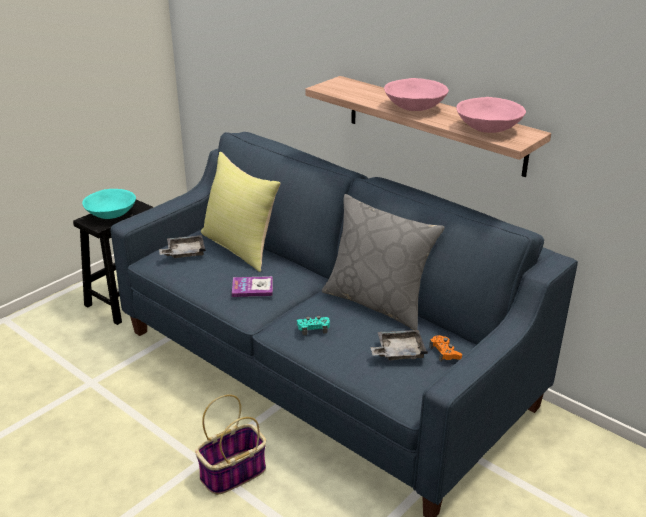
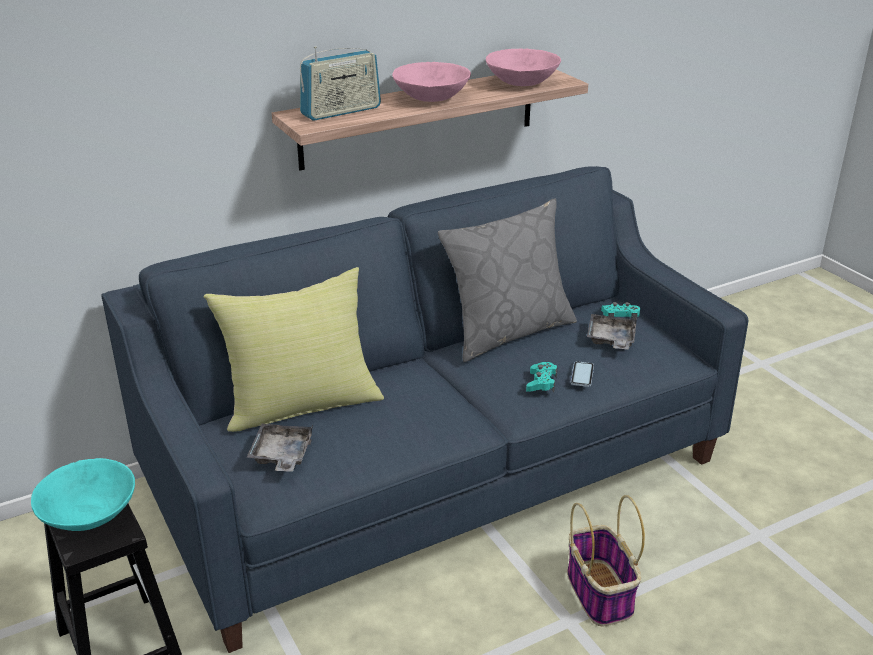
camera: 70 degrees left, 0 degrees up
book [232,276,273,297] -> none
orange game controller [429,335,462,362] -> turquoise game controller [601,302,640,320]
none -> radio [300,46,381,121]
none -> phone [571,361,594,387]

